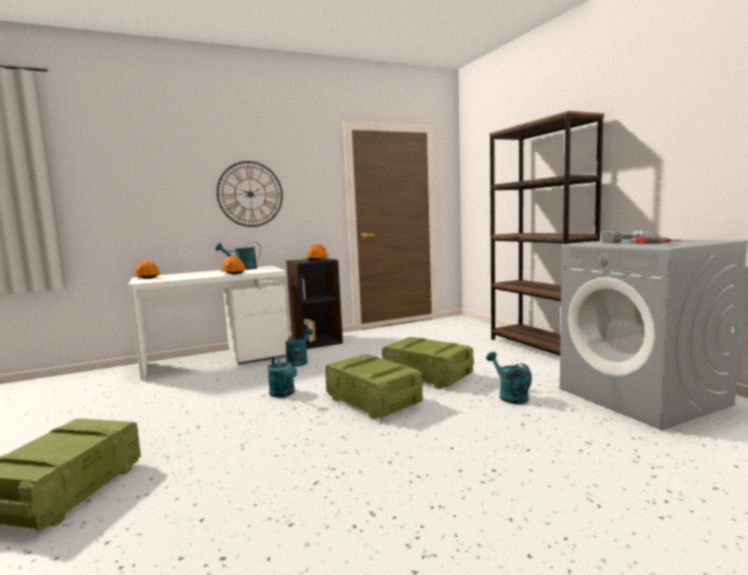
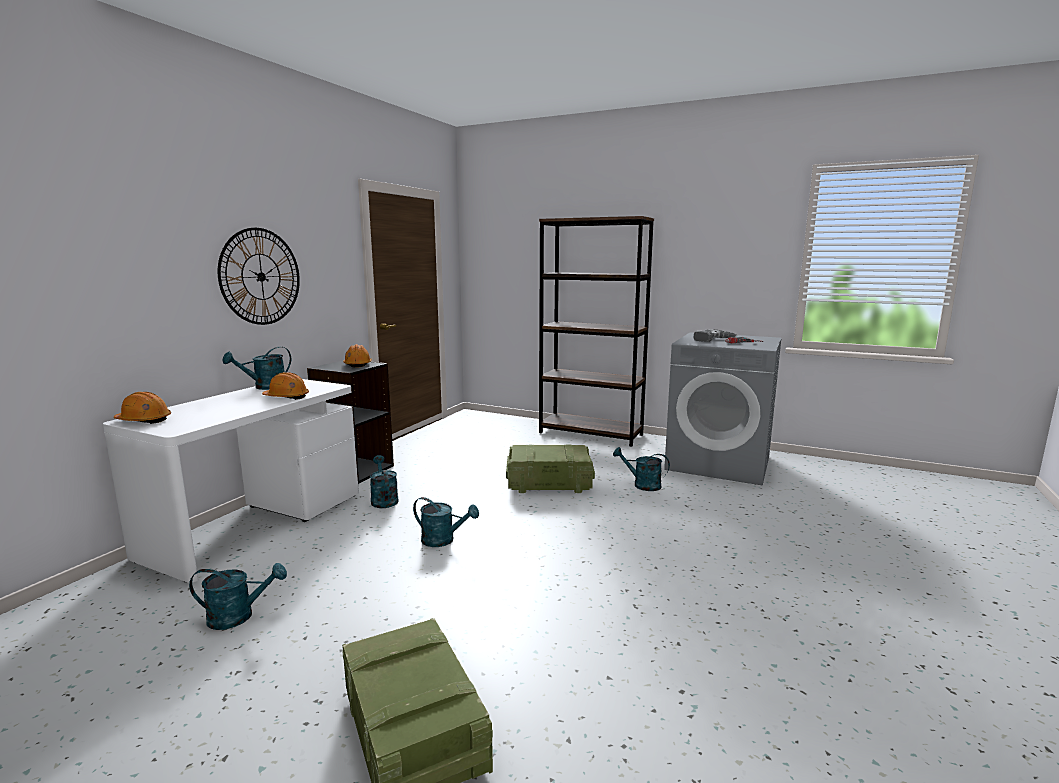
camera: 40 degrees left, 5 degrees up
crate [325,354,423,419] -> none
none -> turquoise watering can [189,563,287,630]

